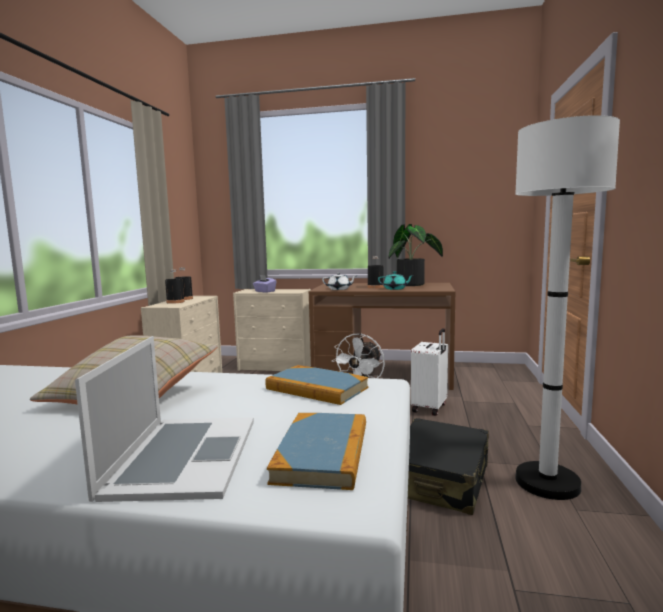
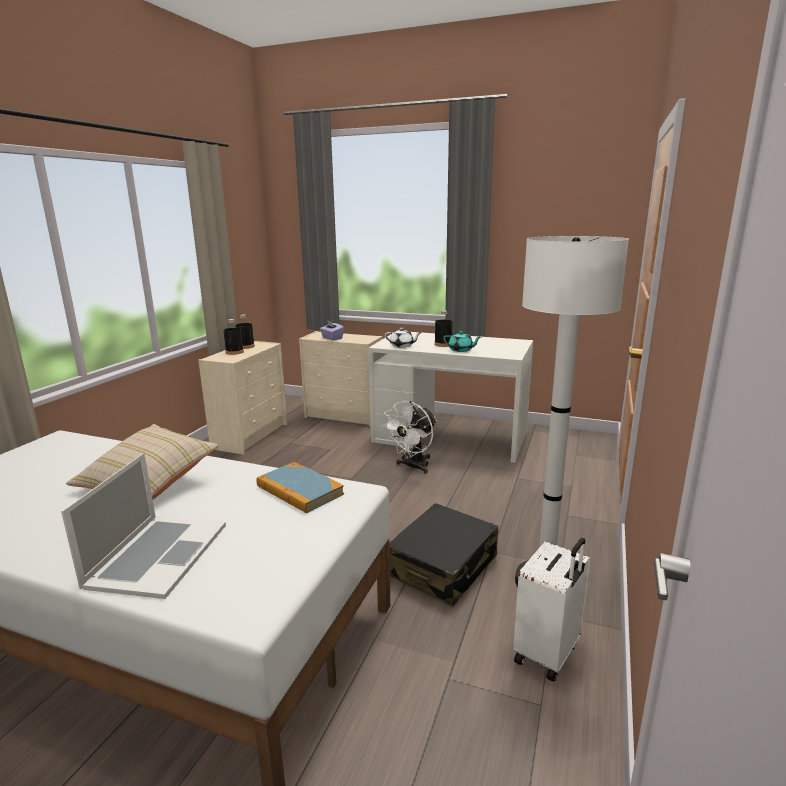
camera: 10 degrees right, 10 degrees up
book [267,413,366,490] -> none
brown desk [309,283,456,390] -> white desk [368,332,533,463]
potted plant [388,224,443,286] -> none
white suitcase [411,328,448,416] -> white suitcase moved to [513,538,590,682]

